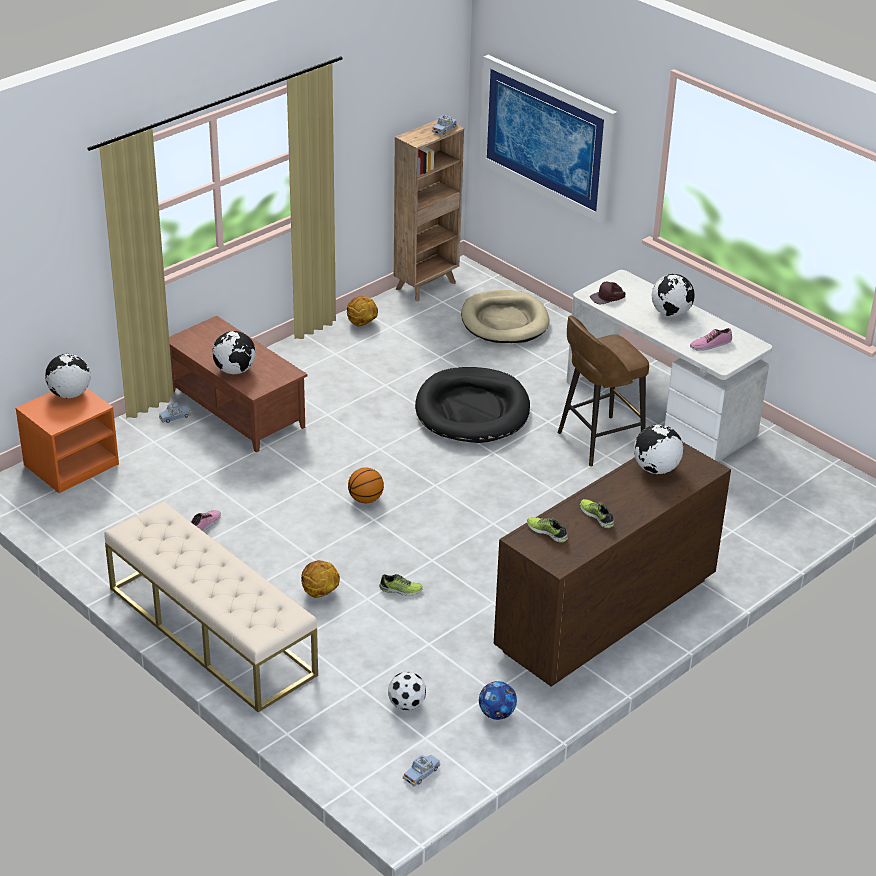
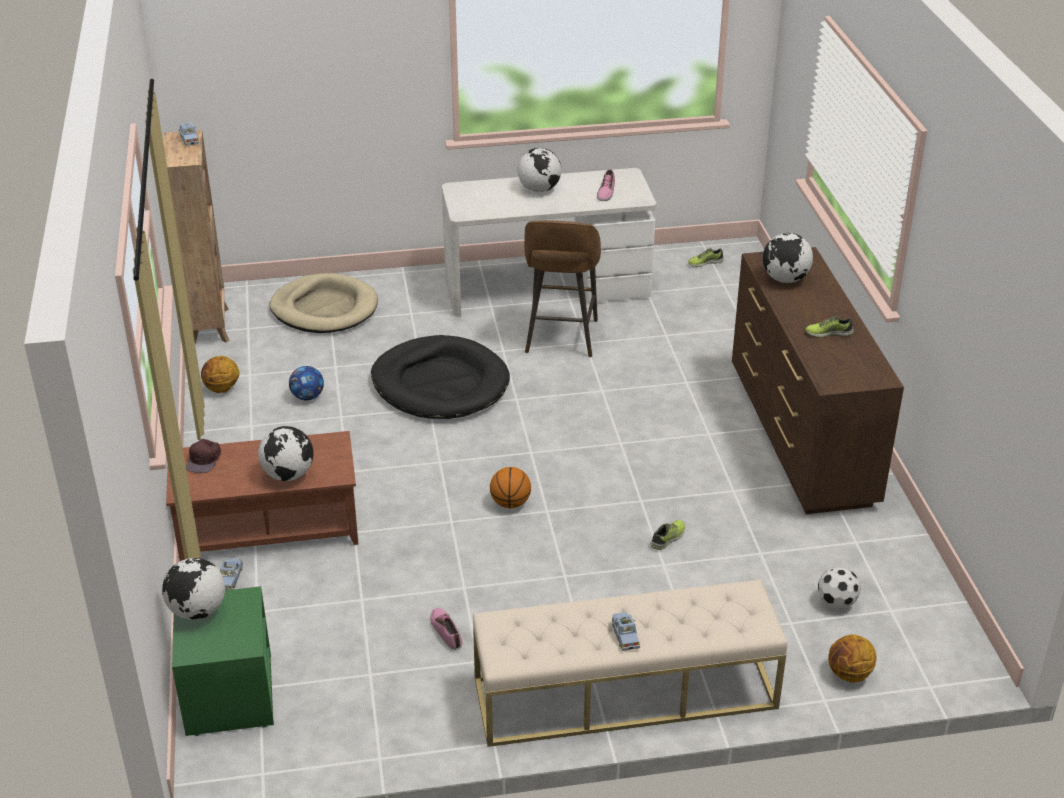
camera: 55 degrees left, 0 degrees up
orange nightstand [15,388,119,493] -> green nightstand [172,586,274,736]
basketball [301,560,340,598] -> basketball moved to [828,634,877,683]
blue toy car [403,755,440,786] -> blue toy car moved to [612,612,640,651]
picture [479,55,617,225] -> none
football [479,681,517,720] -> football moved to [289,366,324,401]
shoe [527,517,568,543] -> shoe moved to [688,248,724,267]
brown cap [590,282,625,304] -> brown cap moved to [186,439,221,473]

